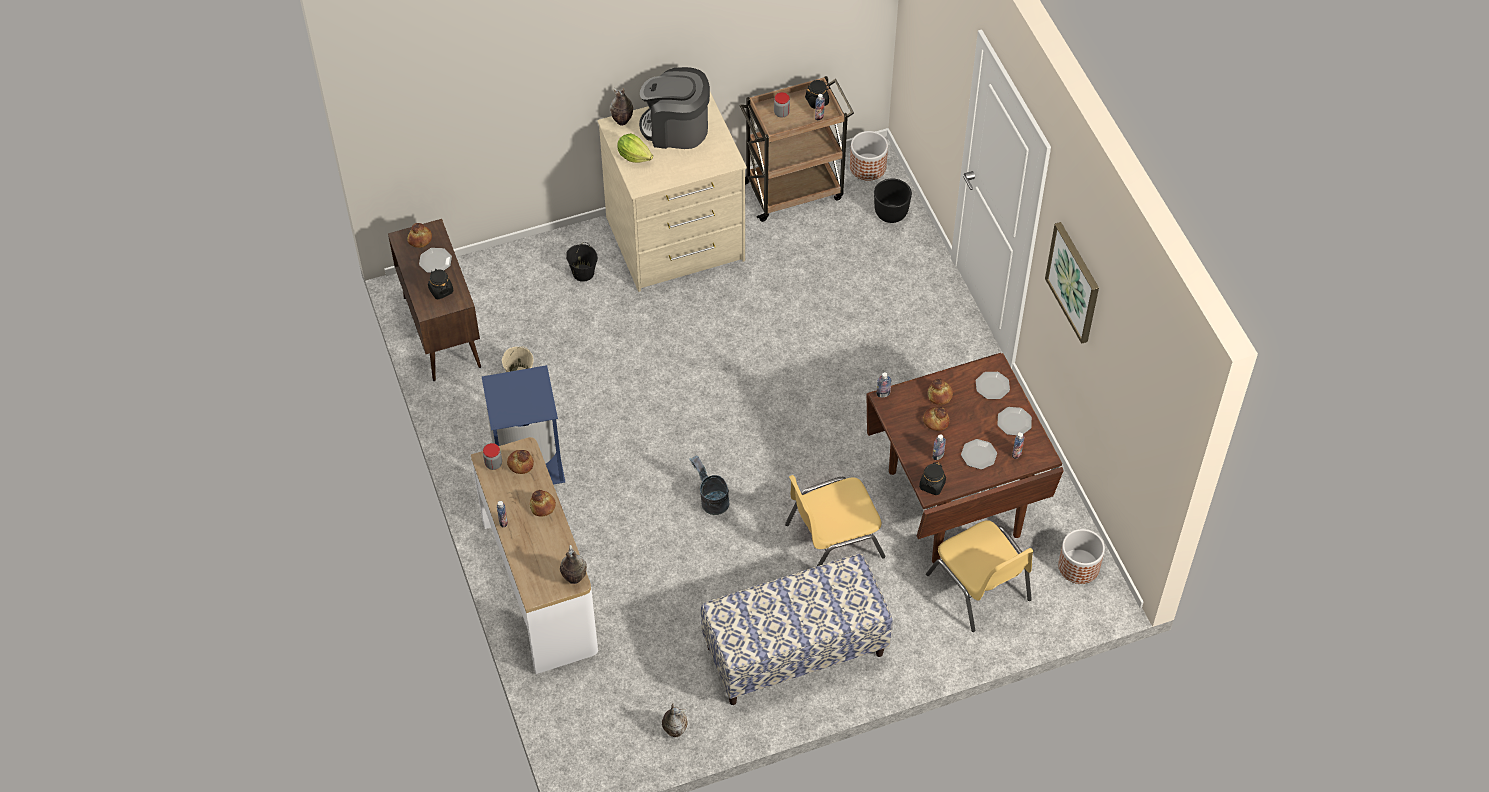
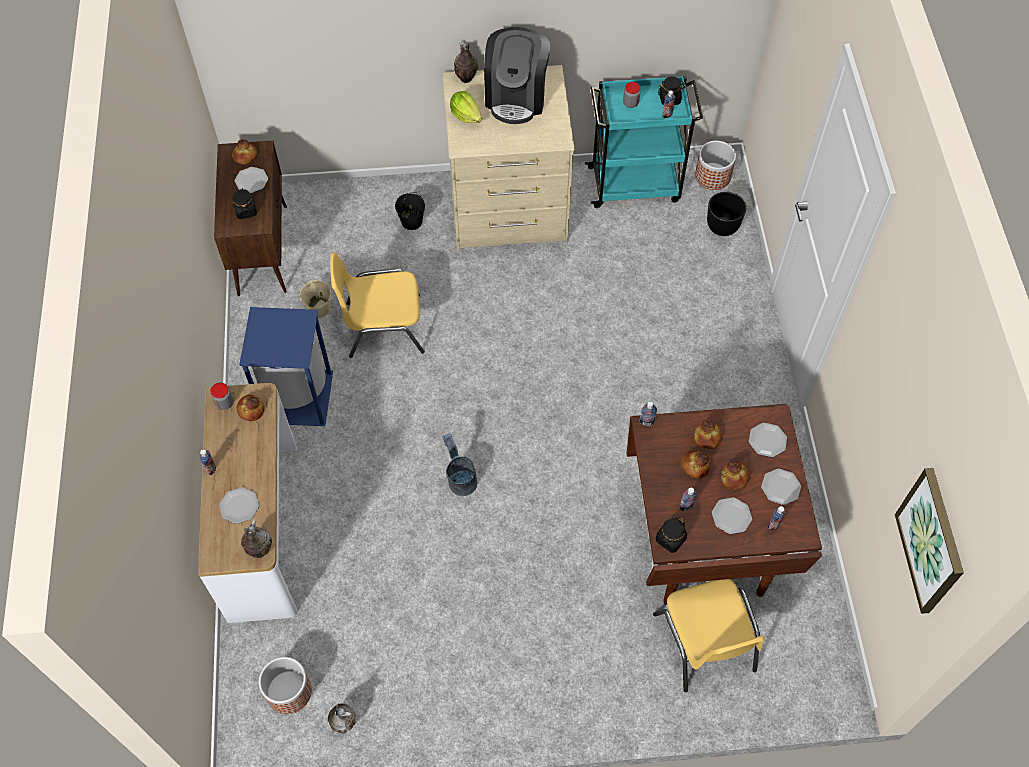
camera: 15 degrees right, 5 degrees up
bread [530,490,556,516] -> bread moved to [721,461,750,490]
coffee machine [639,67,710,149] -> coffee machine turned 105 degrees counterclockwise [484,27,550,124]
bench [701,554,893,705] -> none
brown cart [740,76,854,222] -> turquoise cart [585,76,703,208]
yellow chair [785,475,885,567] -> yellow chair moved to [330,253,425,358]
picture [1045,222,1099,344] -> picture moved to [895,468,964,614]
planter [1058,529,1105,584] -> planter moved to [259,657,312,714]
none -> plate [219,487,259,524]

